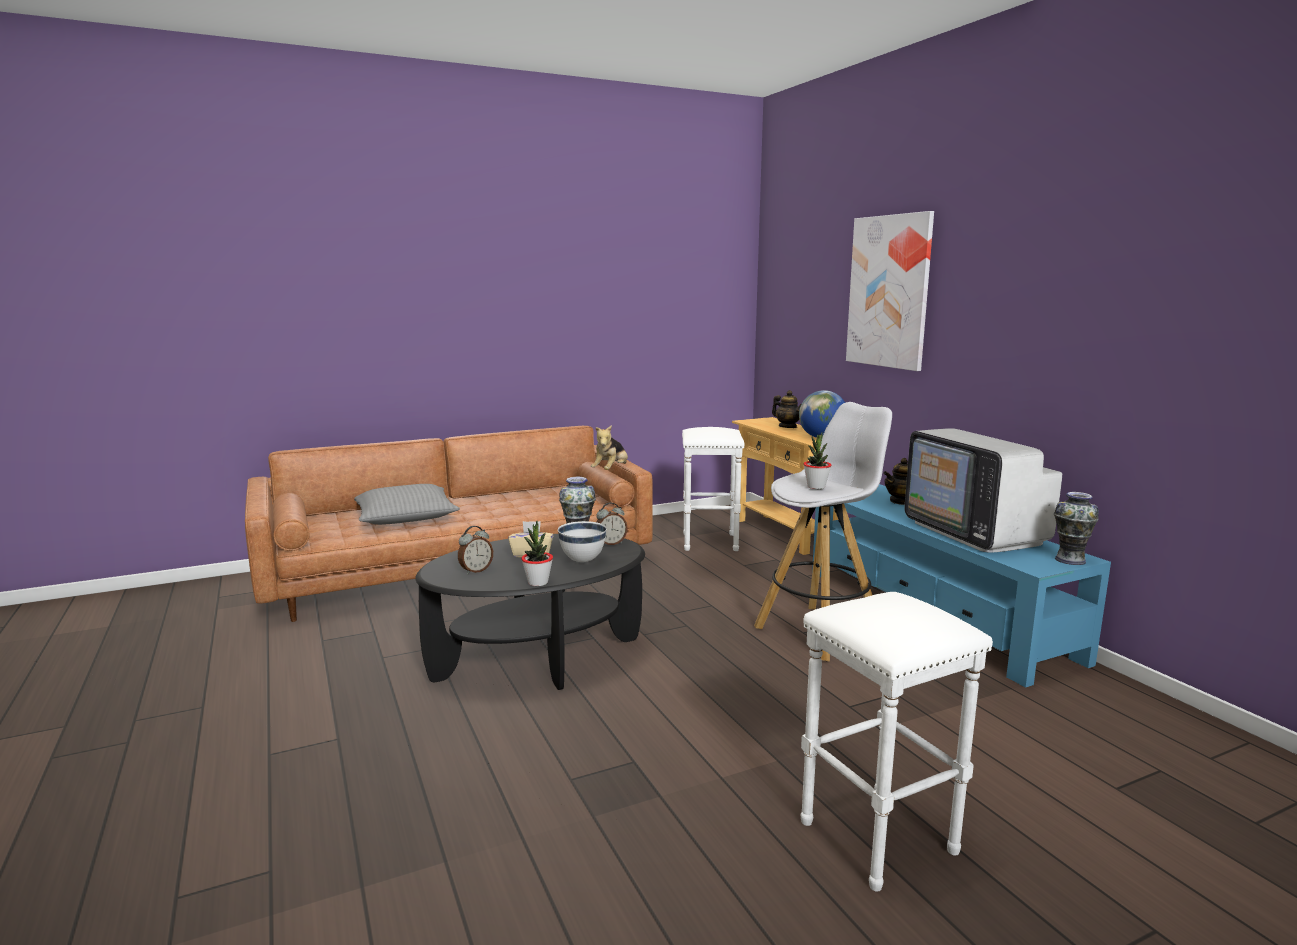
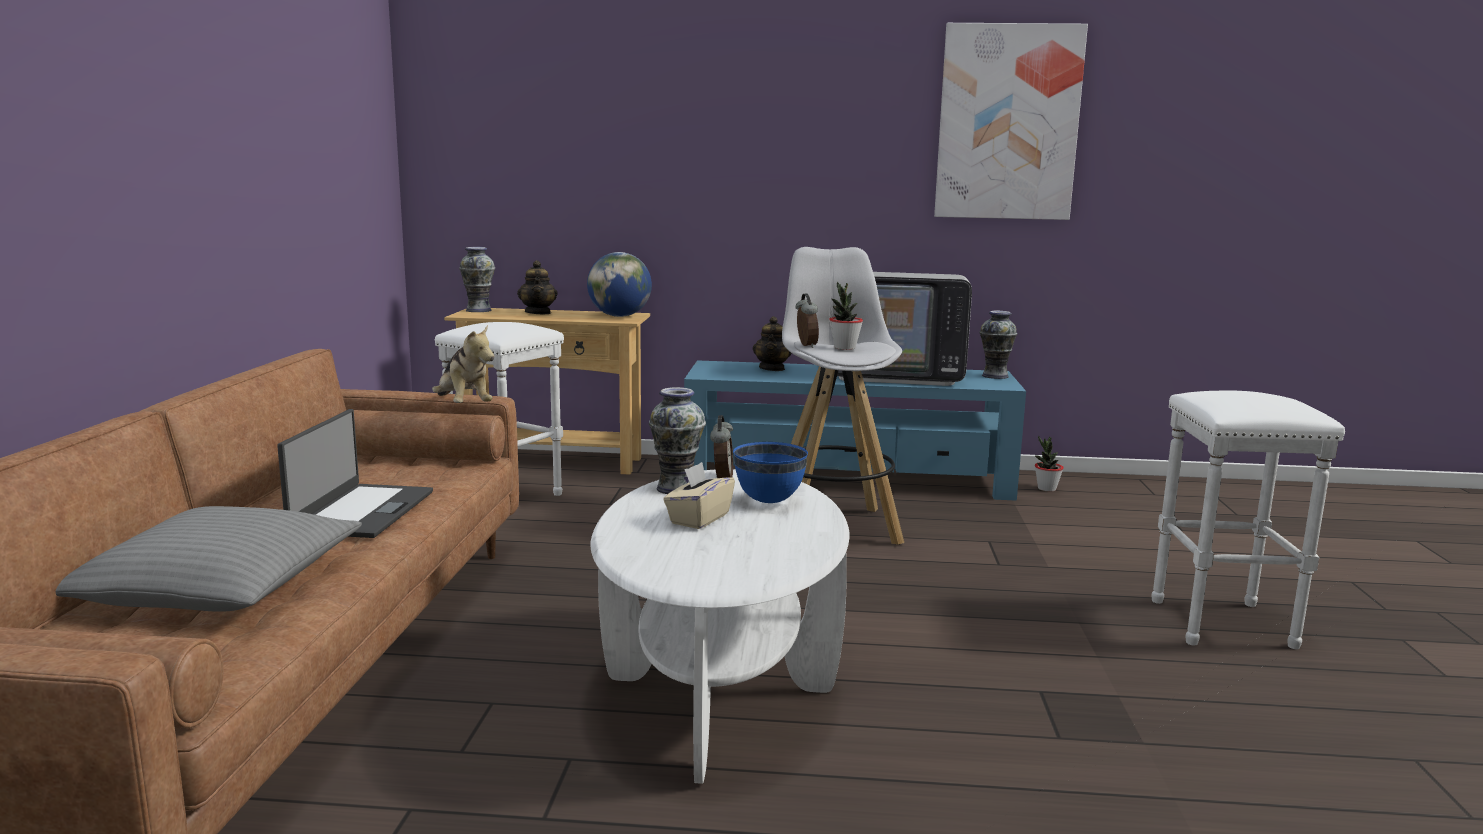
camera: 60 degrees left, 0 degrees up
black coffee table [415,534,645,690] -> white coffee table [590,469,850,784]
alarm clock [458,526,493,574] -> alarm clock moved to [796,293,819,348]
potted plant [521,521,553,586] -> potted plant moved to [1035,436,1064,492]
white bowl [558,521,607,562] -> blue bowl [733,442,808,503]
teapot [772,390,802,428] -> teapot turned 90 degrees clockwise [517,260,558,314]
picture [846,211,934,371] -> picture moved to [934,23,1088,220]
none -> laptop [277,409,433,538]
none -> vase [459,247,495,312]

